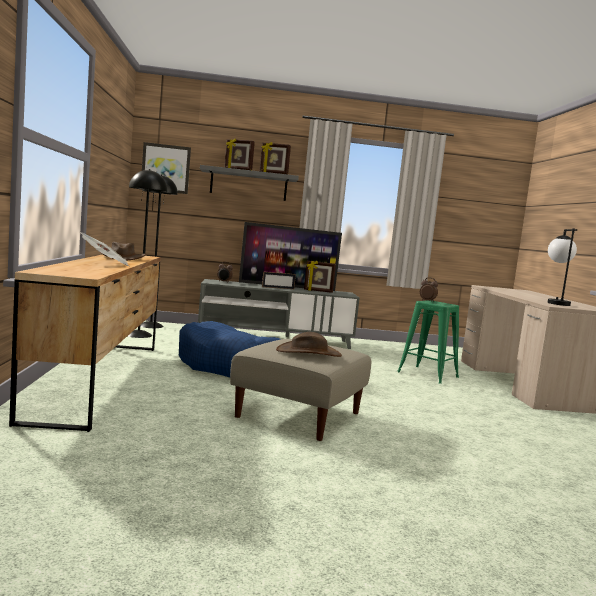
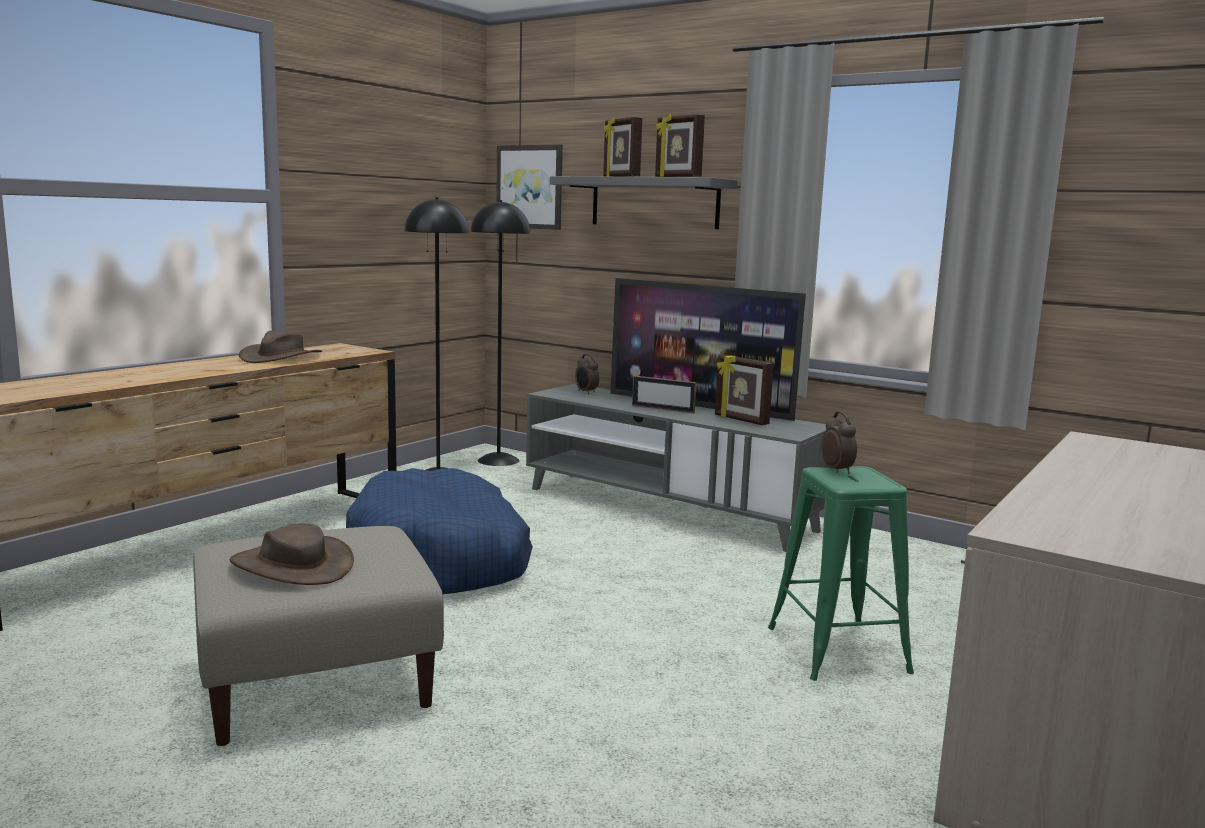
camera: 40 degrees right, 5 degrees up
newspaper [80,232,129,266] -> none
table lamp [548,228,577,306] -> none

